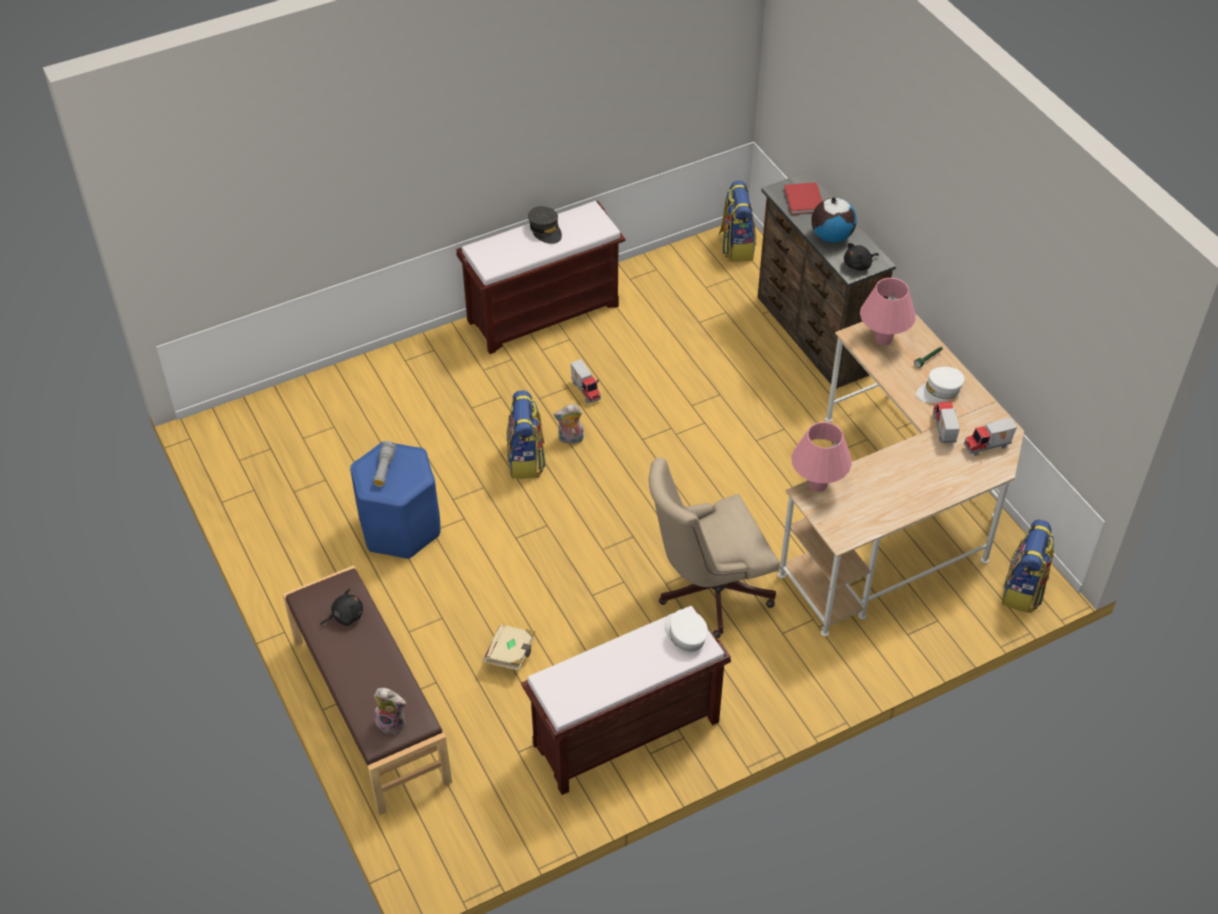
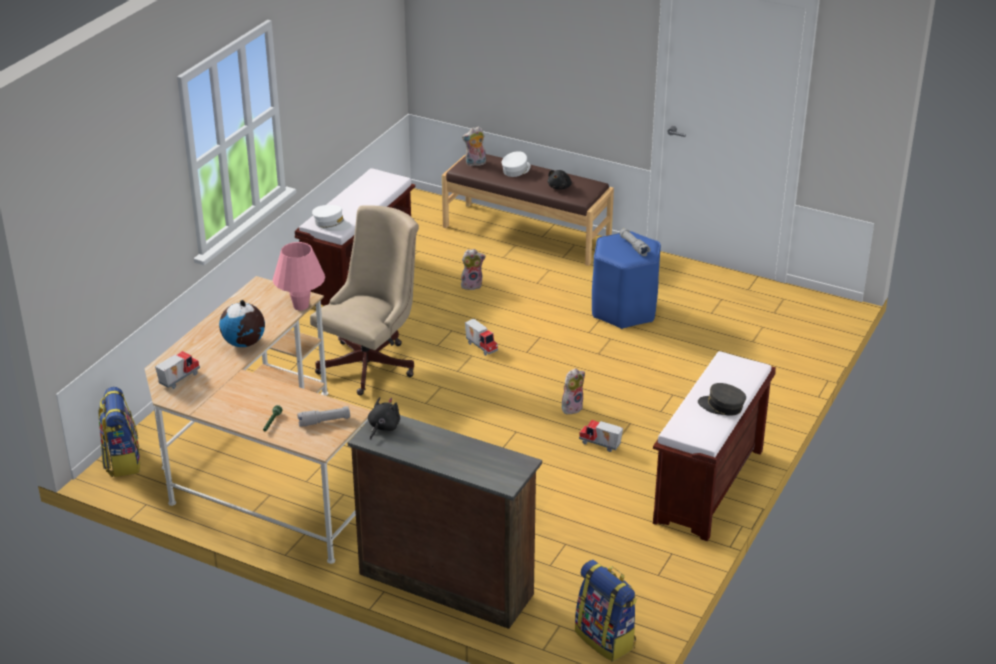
camera: 145 degrees right, 15 degrees down
beige book [483,624,535,671] -> plush toy [461,249,486,290]
backpack [507,390,546,479] -> none
red book [784,182,822,215] -> none
globe [811,197,857,243] -> globe moved to [219,300,265,347]
pink table lamp [860,278,916,346] -> grey flashlight [297,406,350,427]
white cap [916,367,965,403] -> white cap moved to [502,151,531,177]
toy truck [933,402,960,443] -> toy truck moved to [465,319,498,356]

